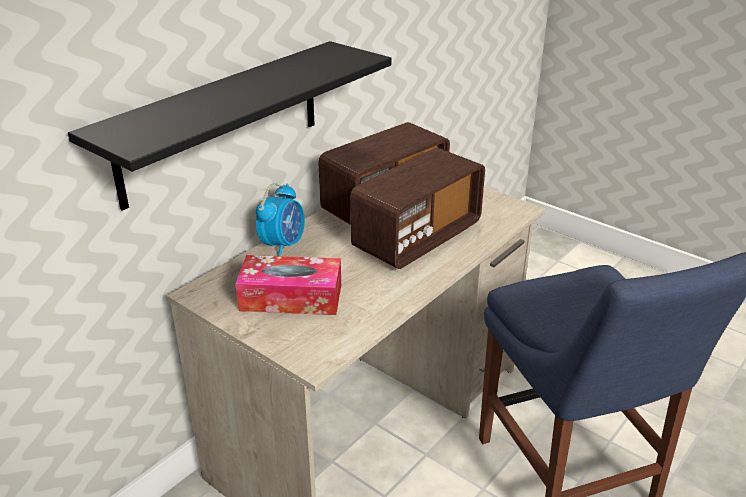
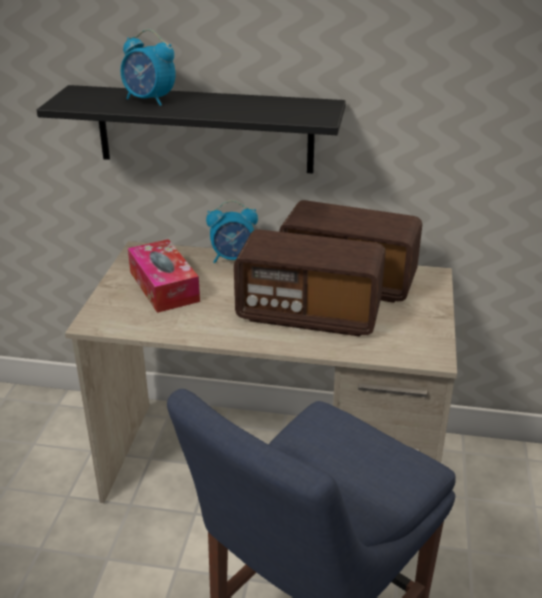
camera: 60 degrees right, 0 degrees up
none -> alarm clock [121,29,176,106]

